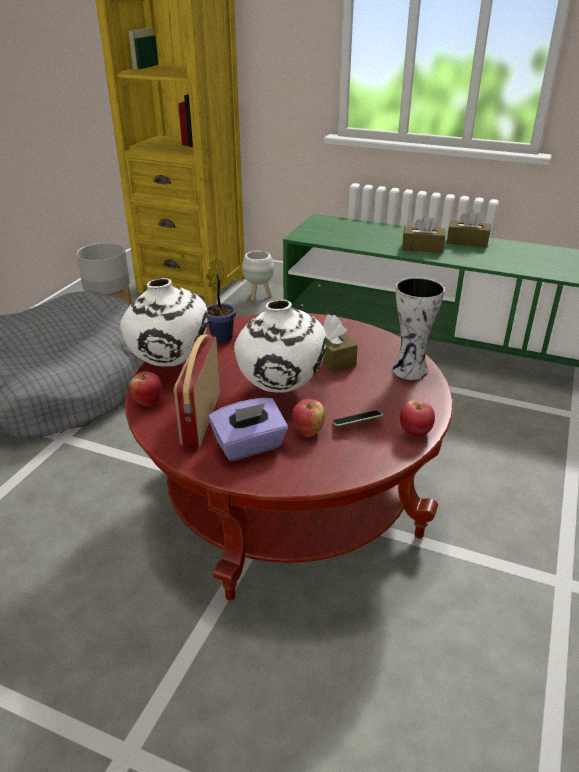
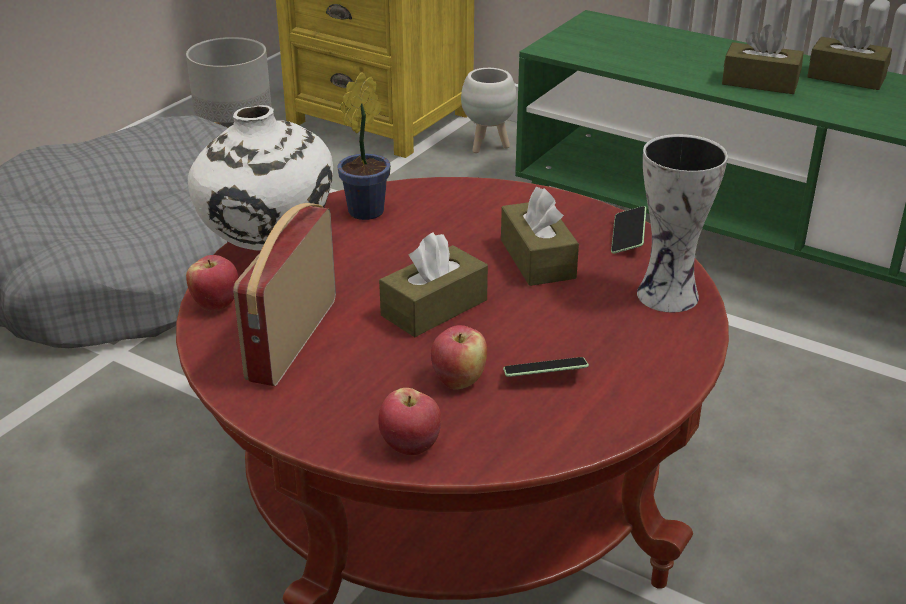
camera: 10 degrees right, 0 degrees up
purple tissue box [208,398,288,461] -> none
white vase [234,300,327,393] -> brown tissue box [379,232,488,337]
apple [400,401,435,437] -> apple moved to [378,388,441,455]
none -> phone [611,206,646,254]

